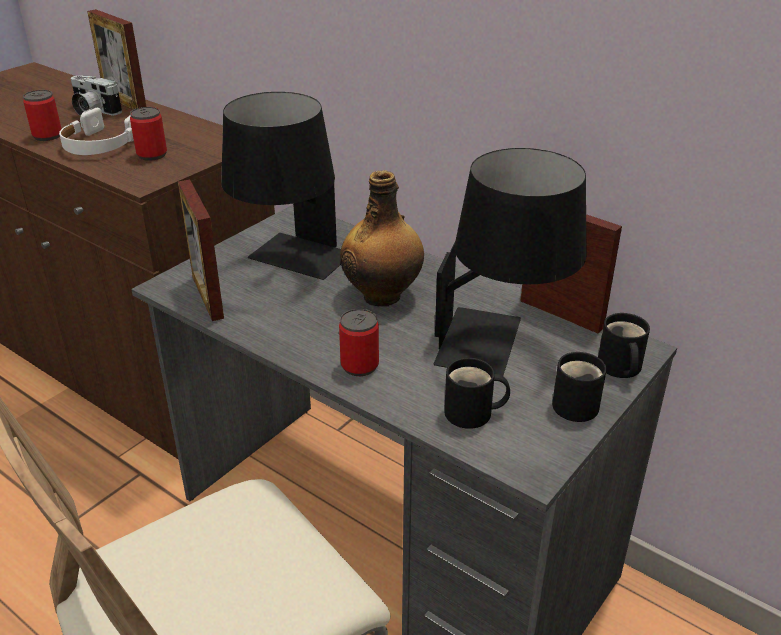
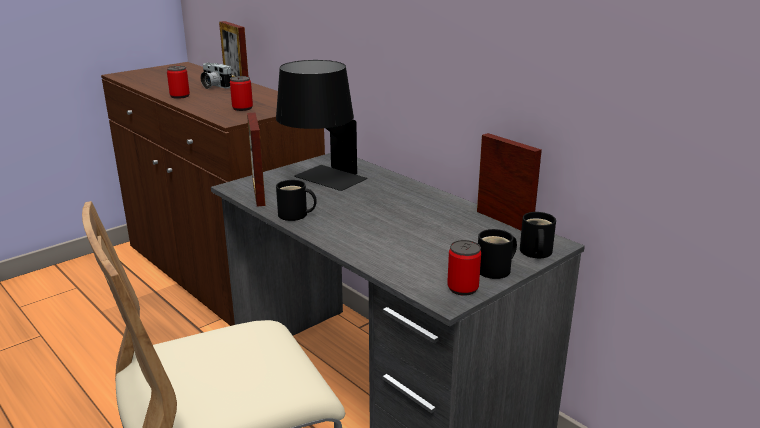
camera: 10 degrees right, 10 degrees down
white headphones [59,108,134,155] -> none
can [339,309,379,376] -> can moved to [447,240,481,296]
bottle [340,170,424,307] -> none
black table lamp [434,148,587,376] -> none
black mug [444,358,510,429] -> black mug moved to [276,180,317,221]

